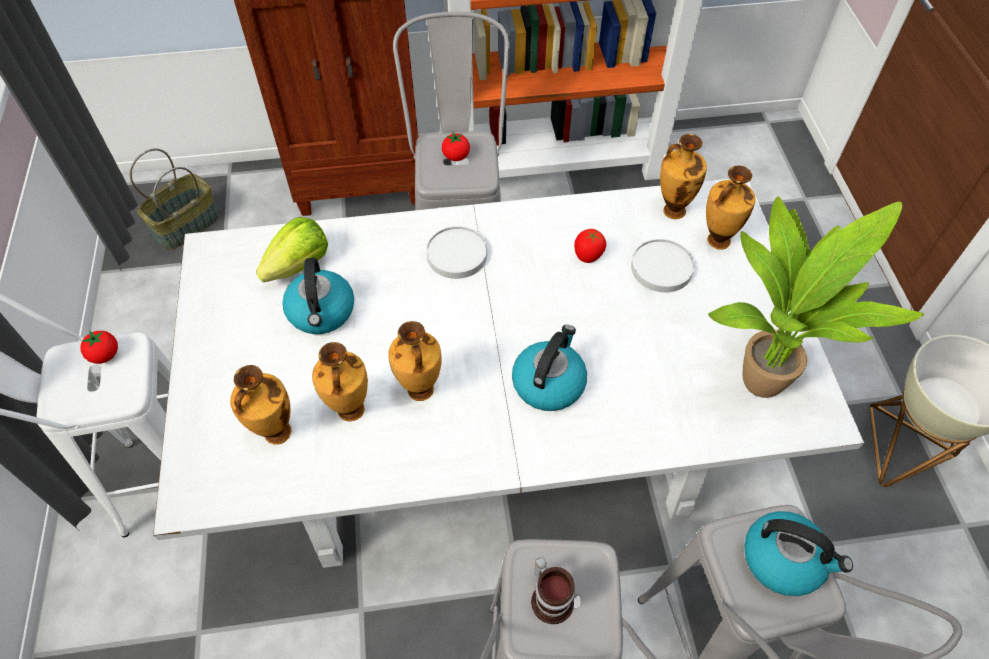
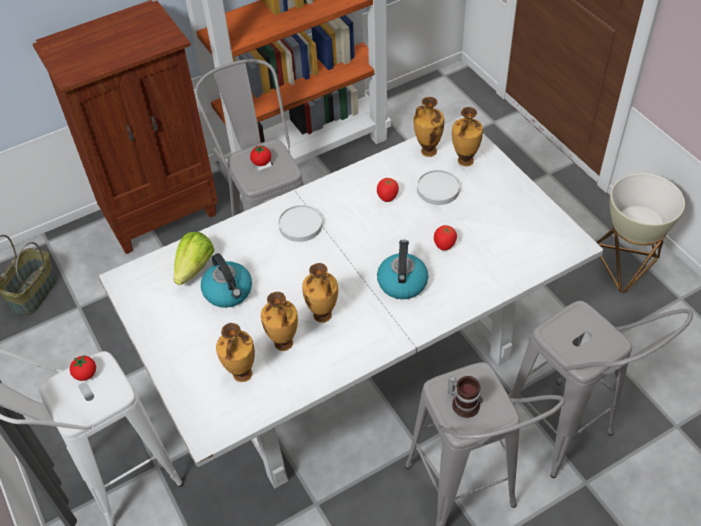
camera: 20 degrees left, 5 degrees down
potted plant [708,197,924,398] -> none
kettle [744,511,853,596] -> none
none -> tomato [434,225,457,251]

